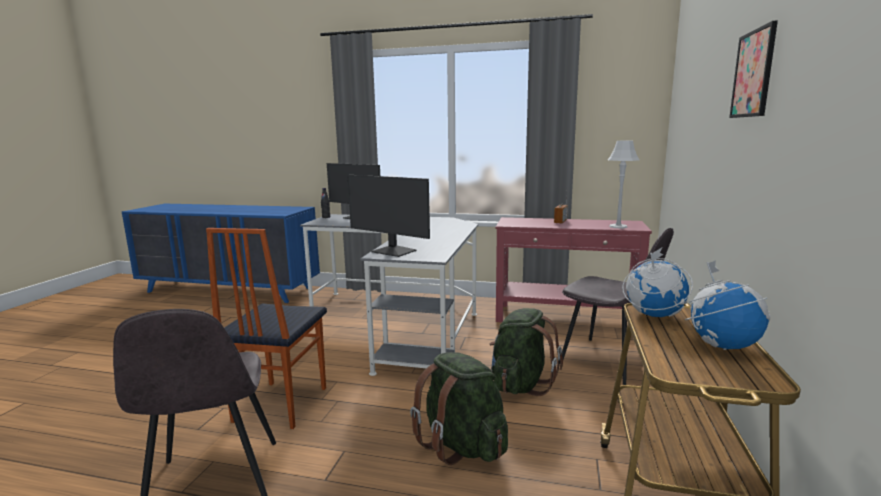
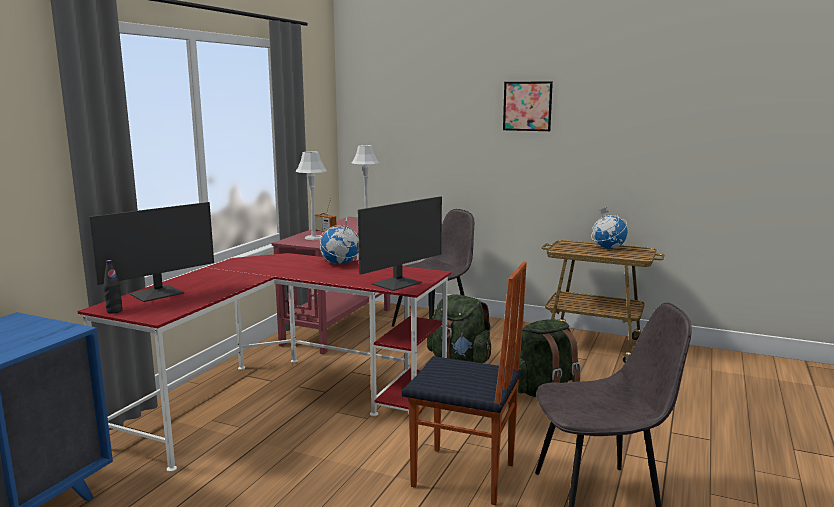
camera: 80 degrees left, 0 degrees up
grey desk [300,214,478,376] -> red desk [77,253,451,472]
globe [622,248,693,317] -> globe moved to [320,216,359,264]
none -> grey table lamp [295,151,327,240]

